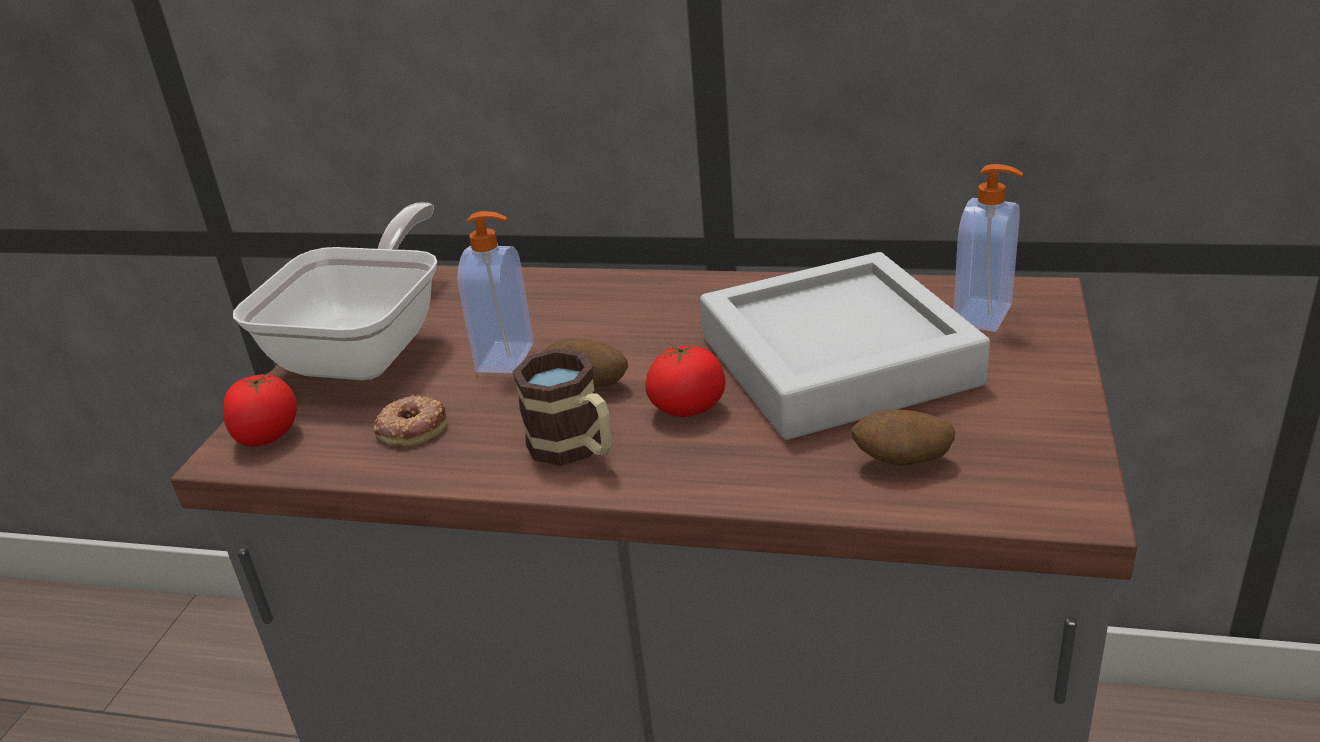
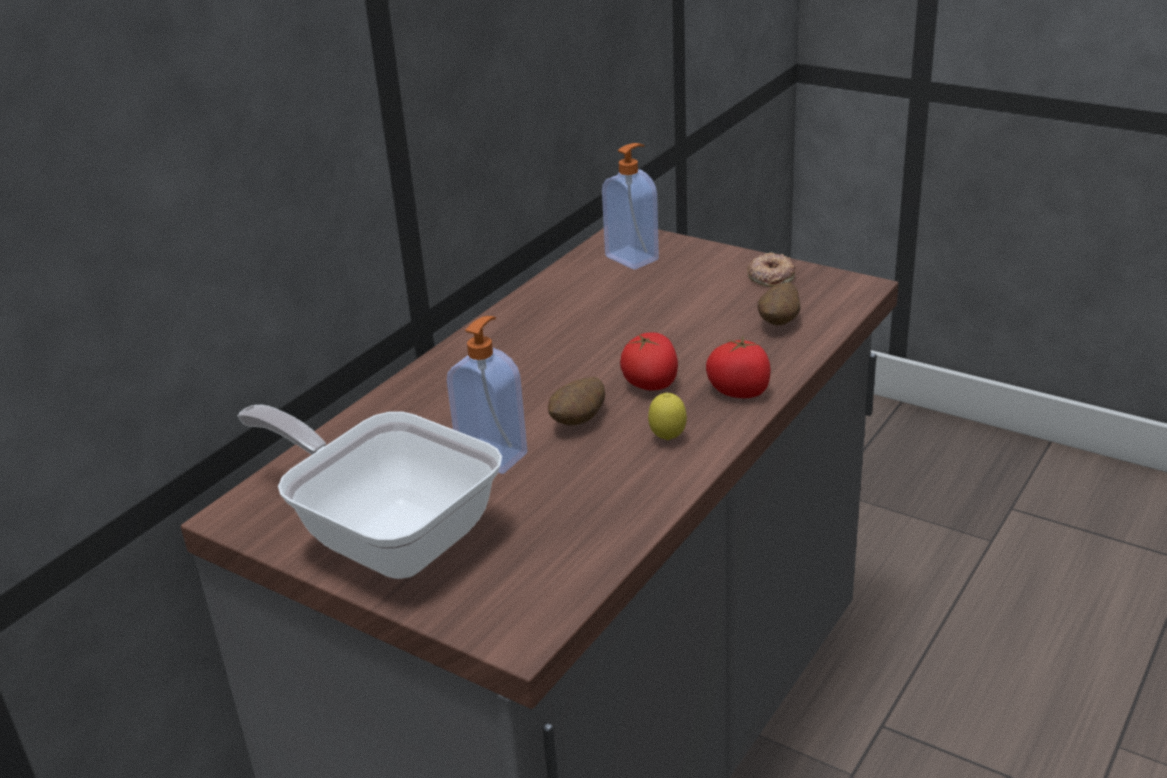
camera: 70 degrees left, 0 degrees up
tomato [223,372,297,447] -> tomato moved to [706,336,771,398]
donut [374,394,448,446] -> donut moved to [747,253,795,287]
mug [513,348,611,466] -> lemon [648,393,687,440]
grey tray [700,252,990,440] -> none

